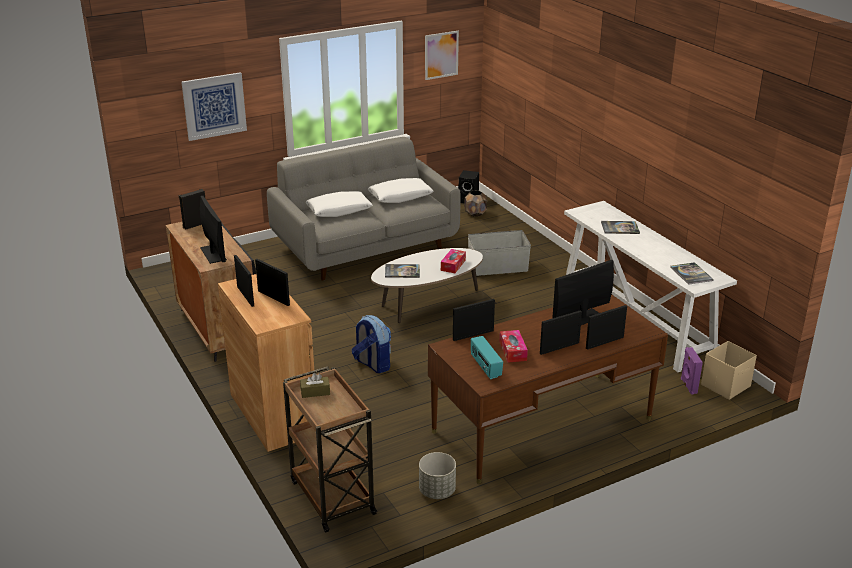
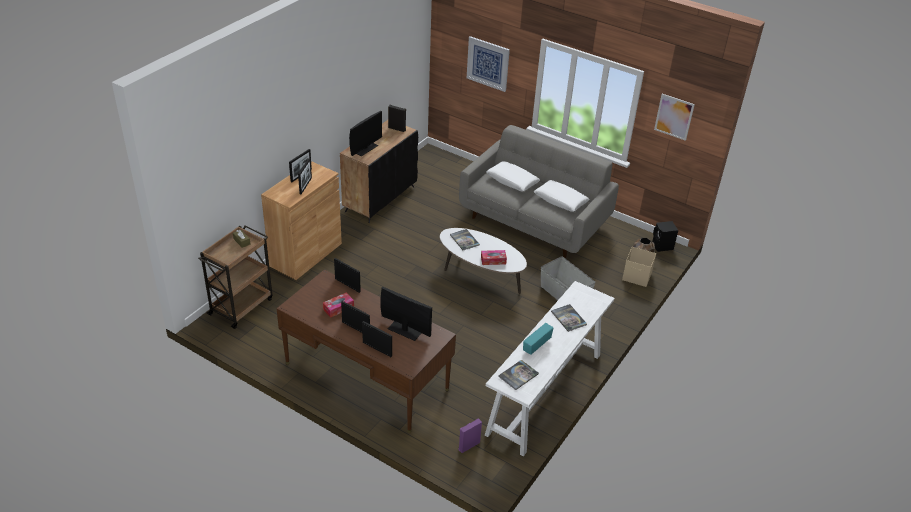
camera: 60 degrees right, 10 degrees up
backpack [352,315,391,373] -> none
grey planter [419,452,456,499] -> none
radio [471,336,503,379] -> radio moved to [523,323,553,355]
beige storage box [701,341,757,400] -> beige storage box moved to [622,247,656,287]

